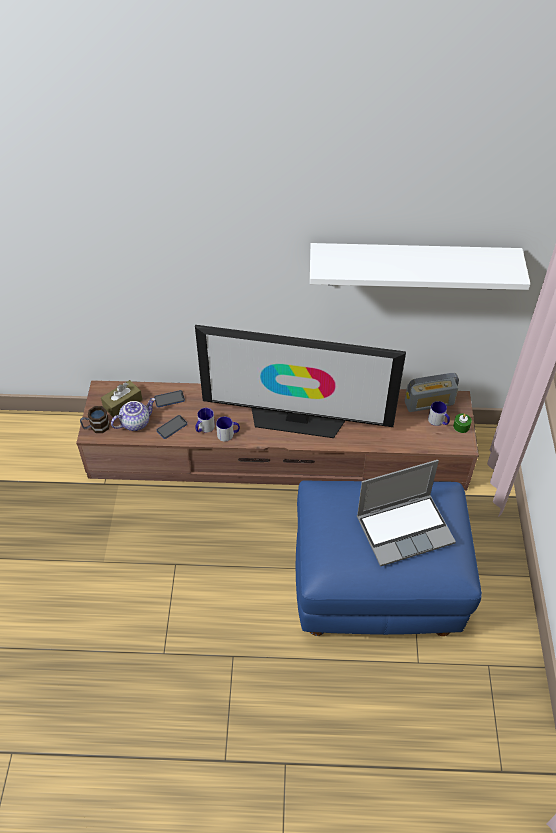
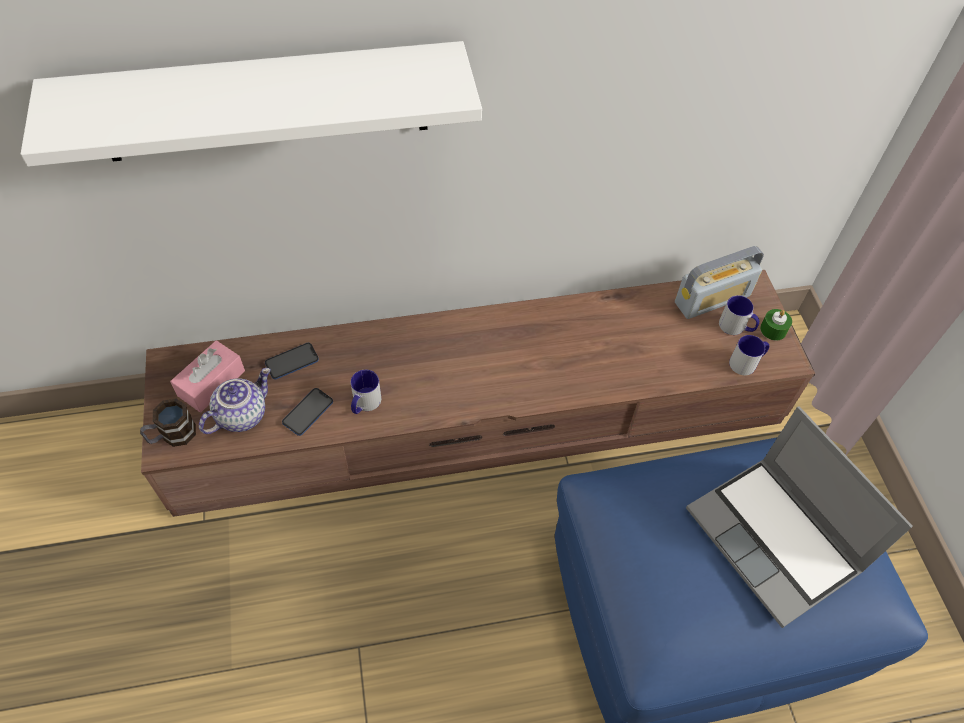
camera: 15 degrees left, 5 degrees up
brown tissue box [101,380,142,417] -> pink tissue box [170,340,245,412]
television [195,325,406,438] -> none
mug [216,417,240,441] -> mug moved to [729,335,769,375]
white shelf [310,243,530,290] -> white shelf moved to [21,41,482,167]
laptop [357,460,456,567] -> laptop turned 90 degrees clockwise [686,406,913,628]

